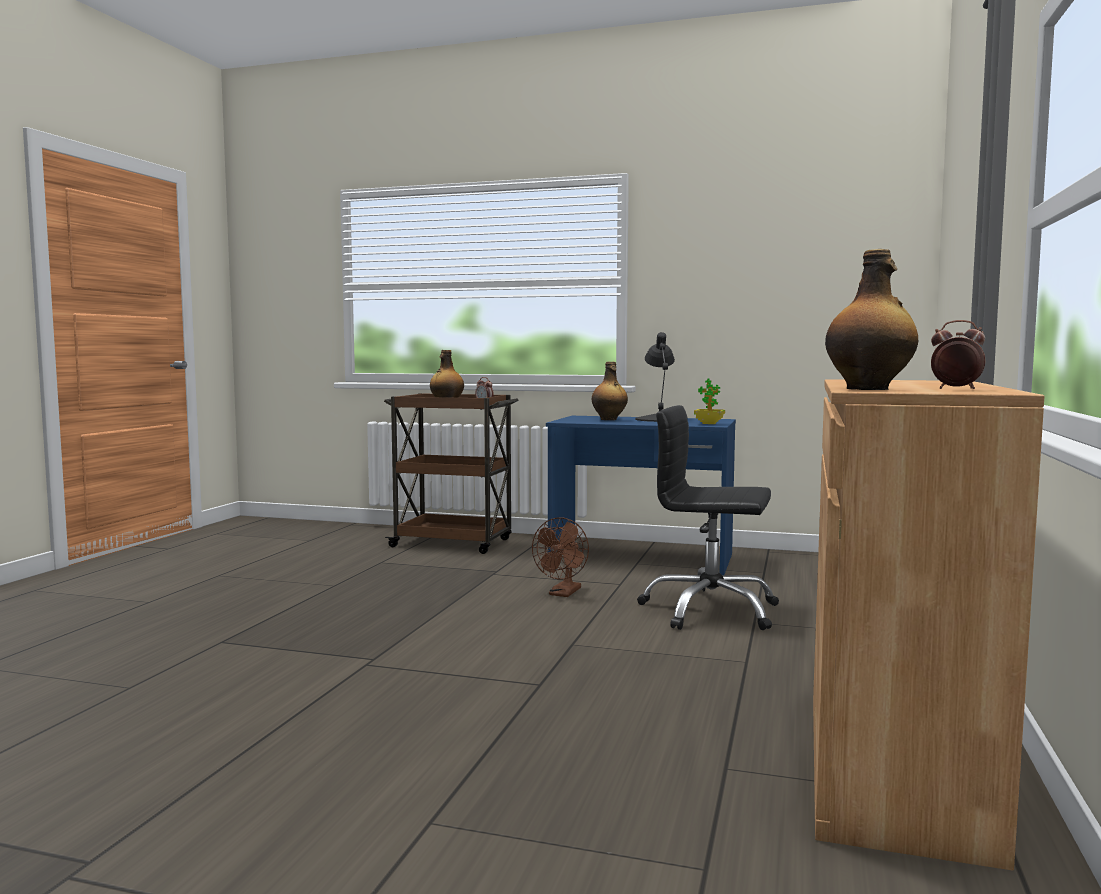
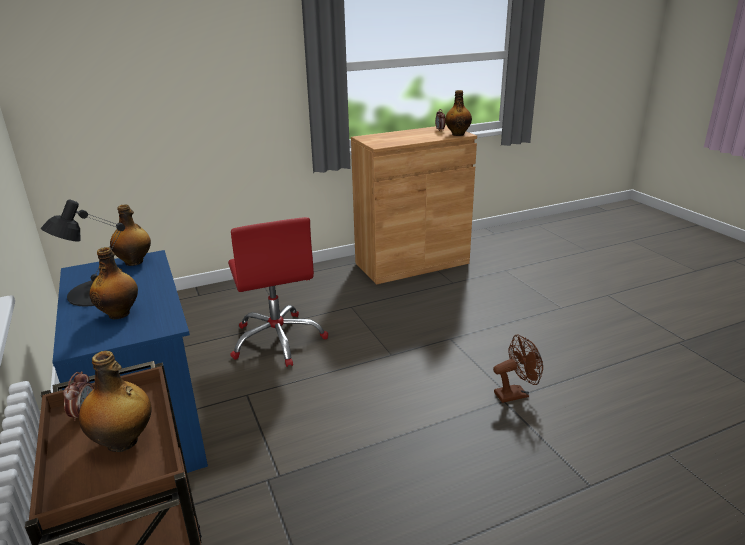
camera: 130 degrees left, 20 degrees up
brown fan [532,517,589,597] -> brown fan moved to [493,335,543,403]
black office chair [637,405,779,630] -> red office chair [228,217,328,367]
potted plant [694,379,725,424] -> bottle [110,204,151,266]

